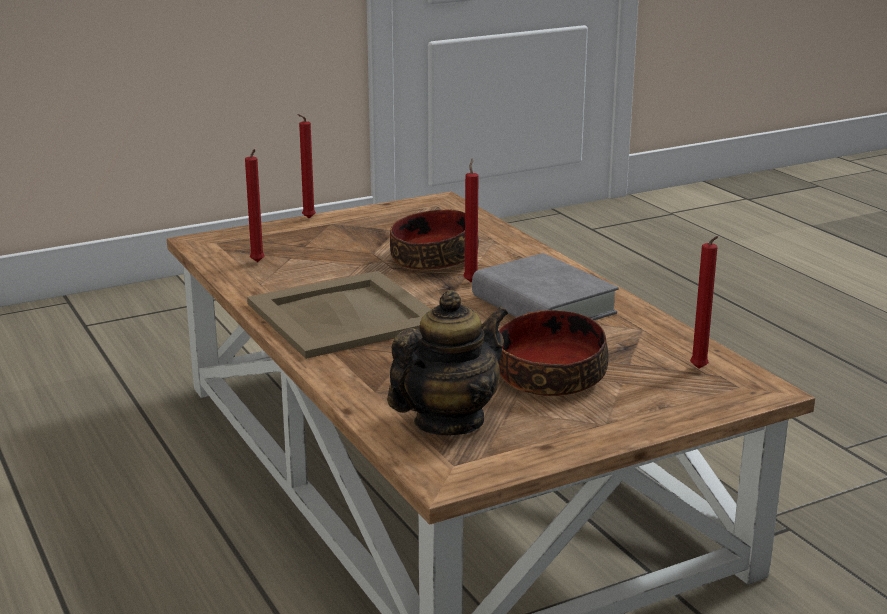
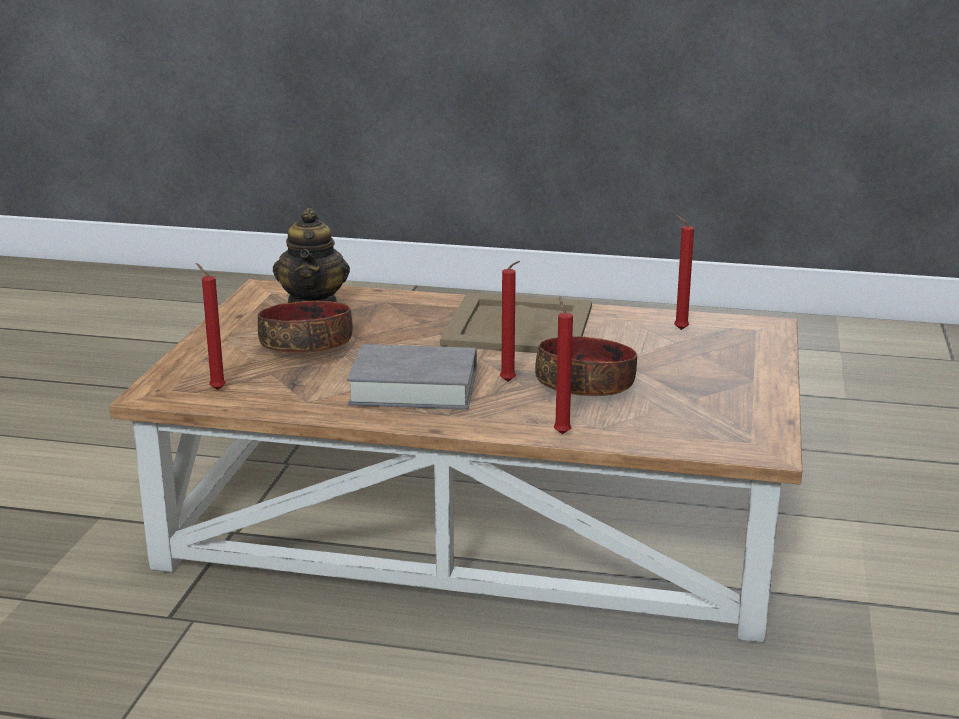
camera: 130 degrees right, 0 degrees up
red candle [297,114,316,218] -> red candle moved to [554,296,573,434]

